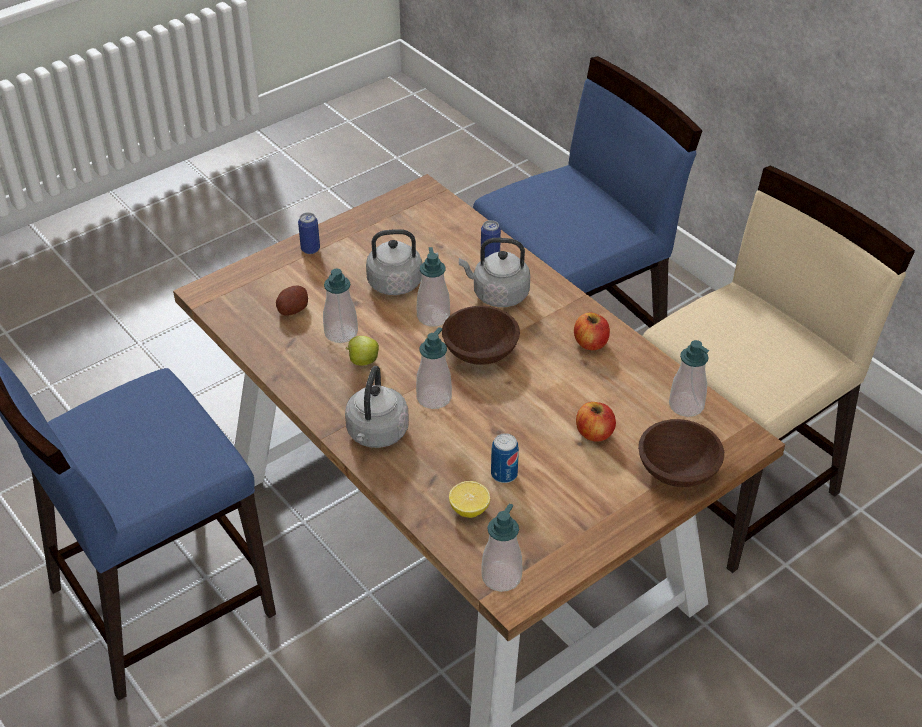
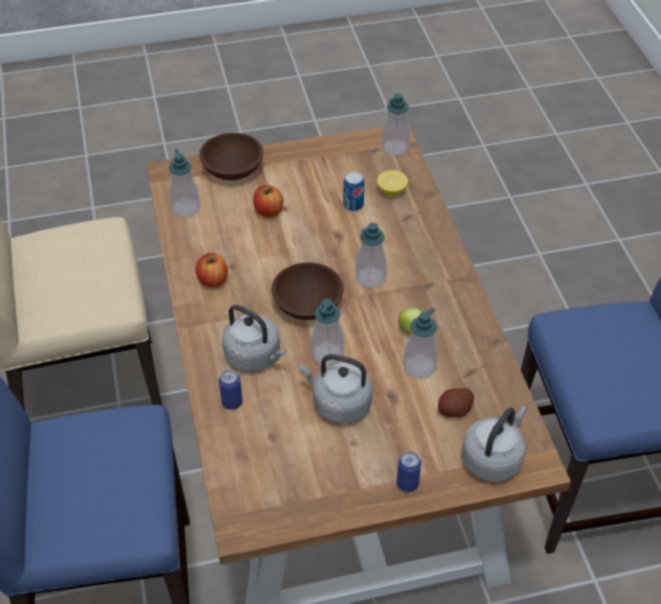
camera: 155 degrees left, 5 degrees up
grey kettle [345,366,409,448] -> grey kettle moved to [462,406,527,482]

